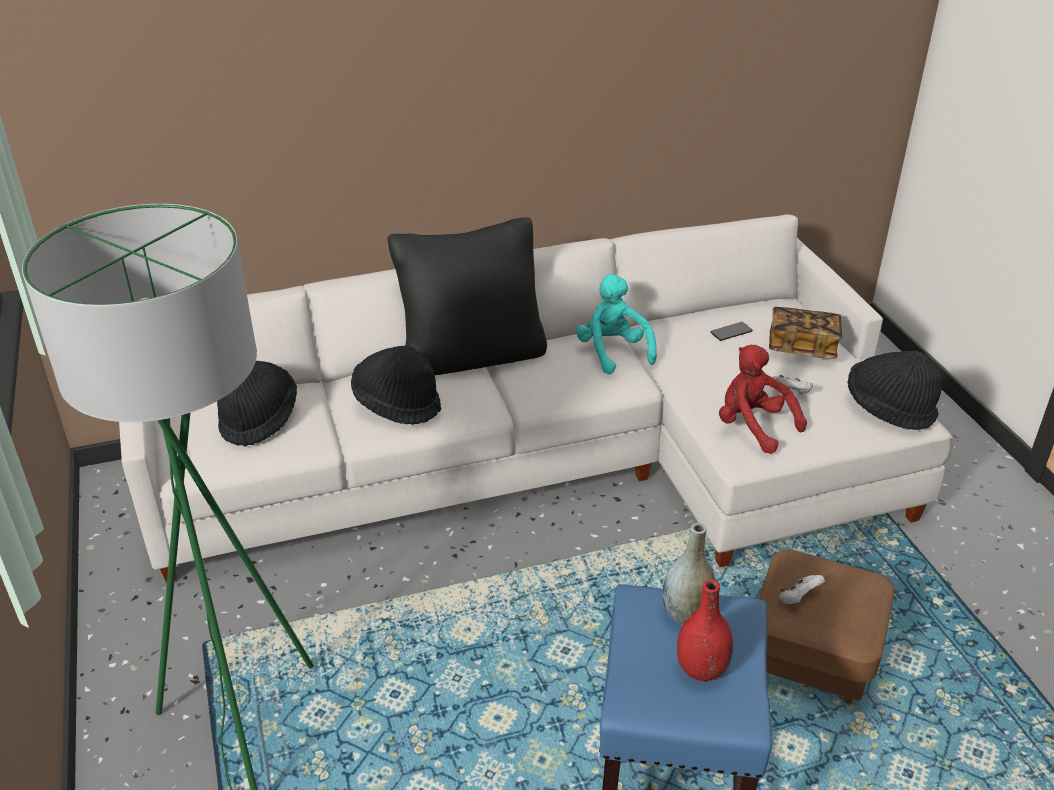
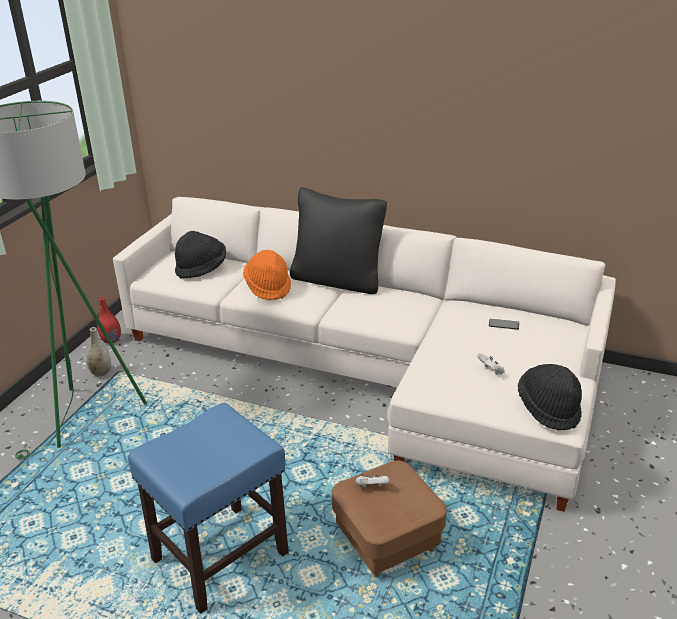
camera: 40 degrees right, 5 degrees down
black hat [351,346,441,425] -> orange hat [243,250,291,300]
turquoise plush toy [576,274,657,374] -> none
grey vase [662,523,715,625] -> grey vase moved to [86,327,111,377]
red vase [677,579,733,681] -> red vase moved to [97,297,121,344]
red plush toy [719,345,807,454] -> none
book [769,307,842,359] -> none

